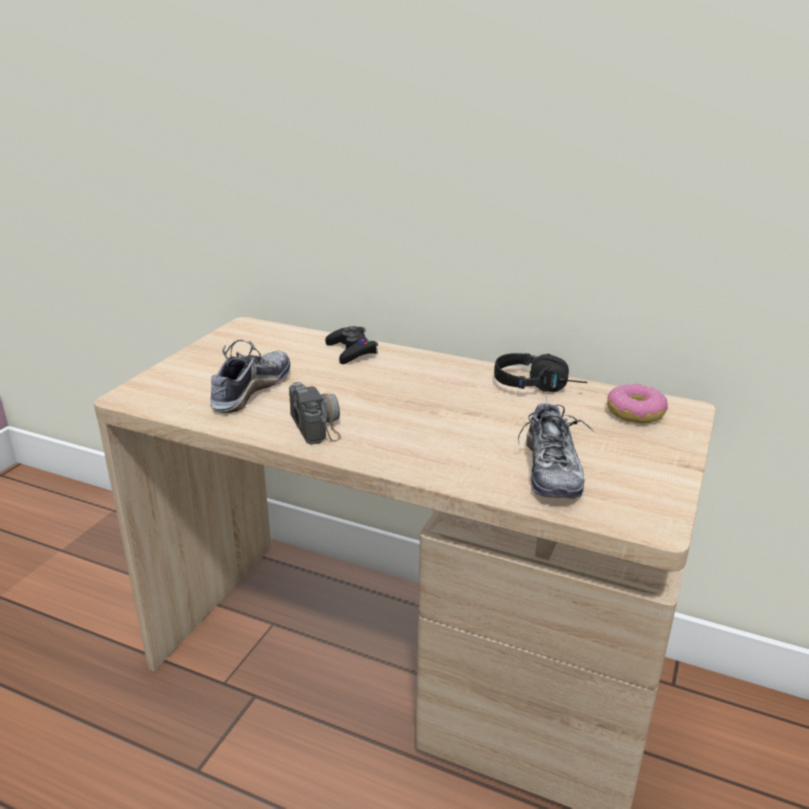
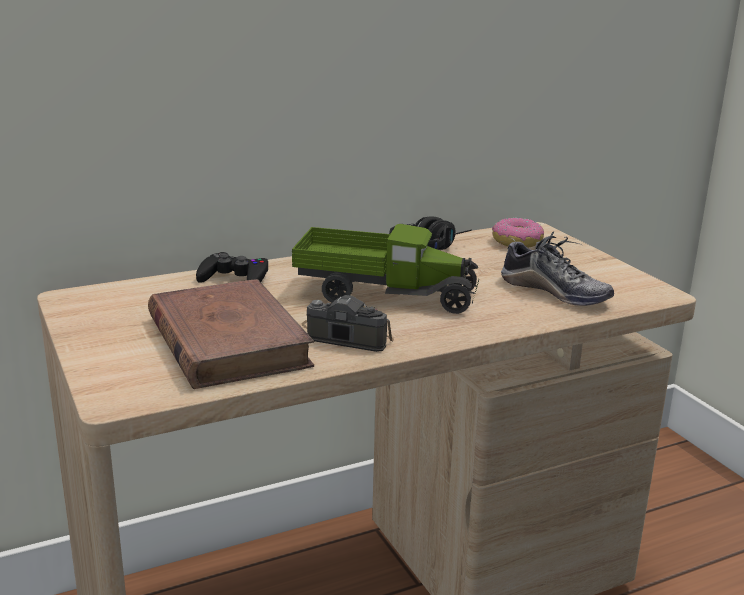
camera: 50 degrees left, 5 degrees down
shoe [210,340,290,413] -> brown book [148,279,314,389]
none -> toy truck [292,224,479,314]

